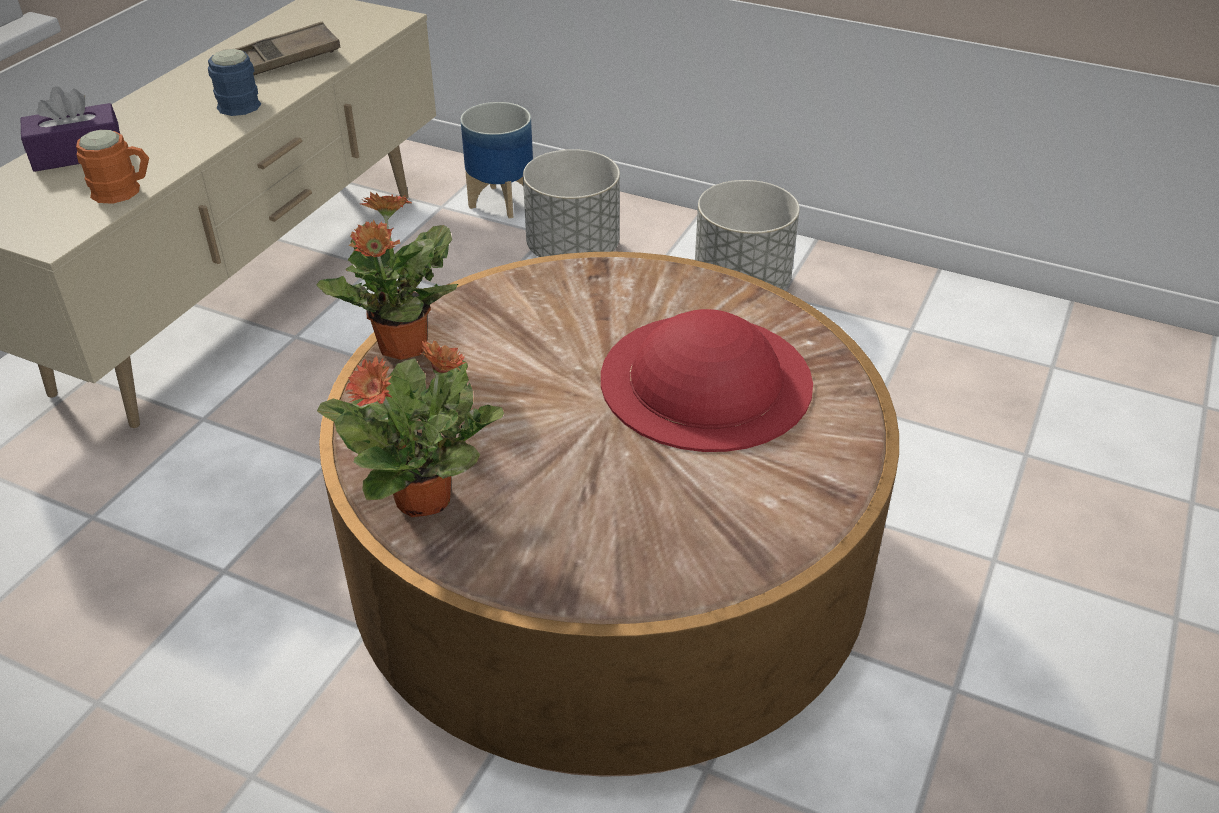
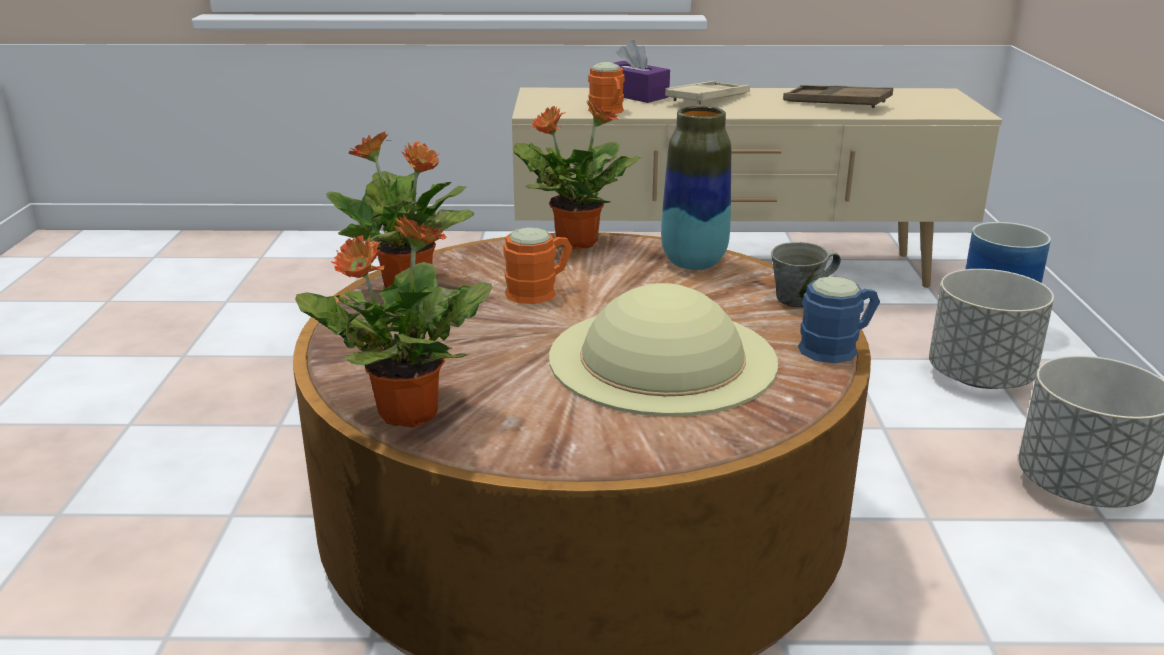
camera: 65 degrees right, 15 degrees down
blue mug [208,49,261,116] -> blue mug moved to [798,276,880,363]
red hat [601,309,813,452] -> beige hat [549,283,778,417]
none -> potted plant [295,213,492,428]
none -> orange mug [503,228,573,304]
none -> vase [661,106,731,270]
none -> beige tray [665,81,750,105]
none -> grey mug [771,242,841,307]

